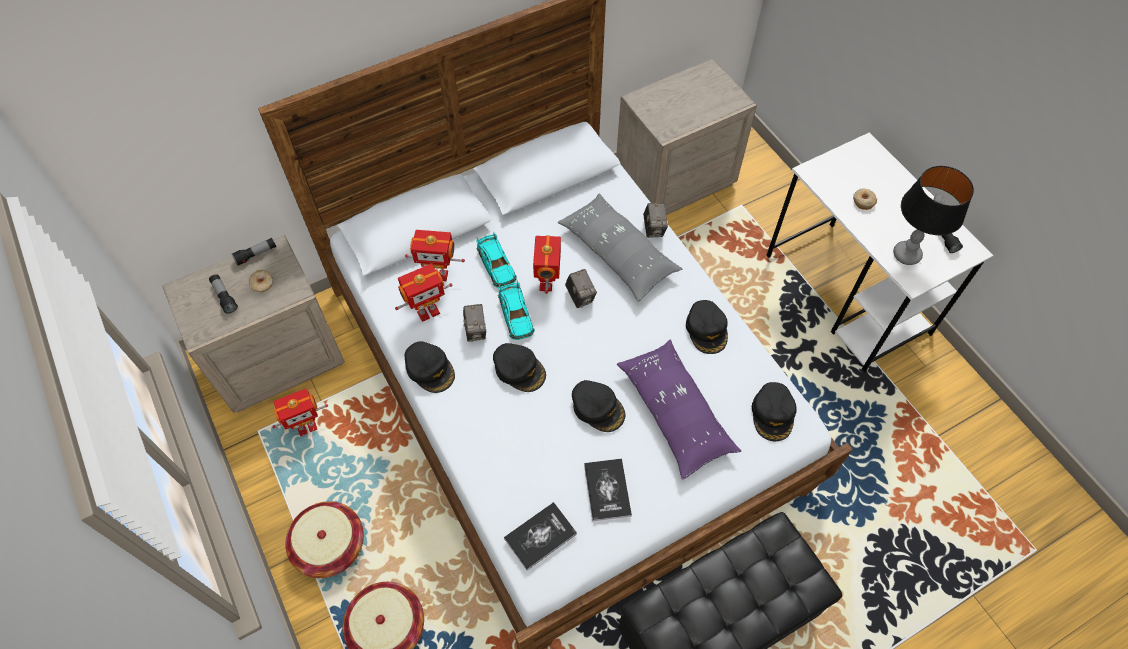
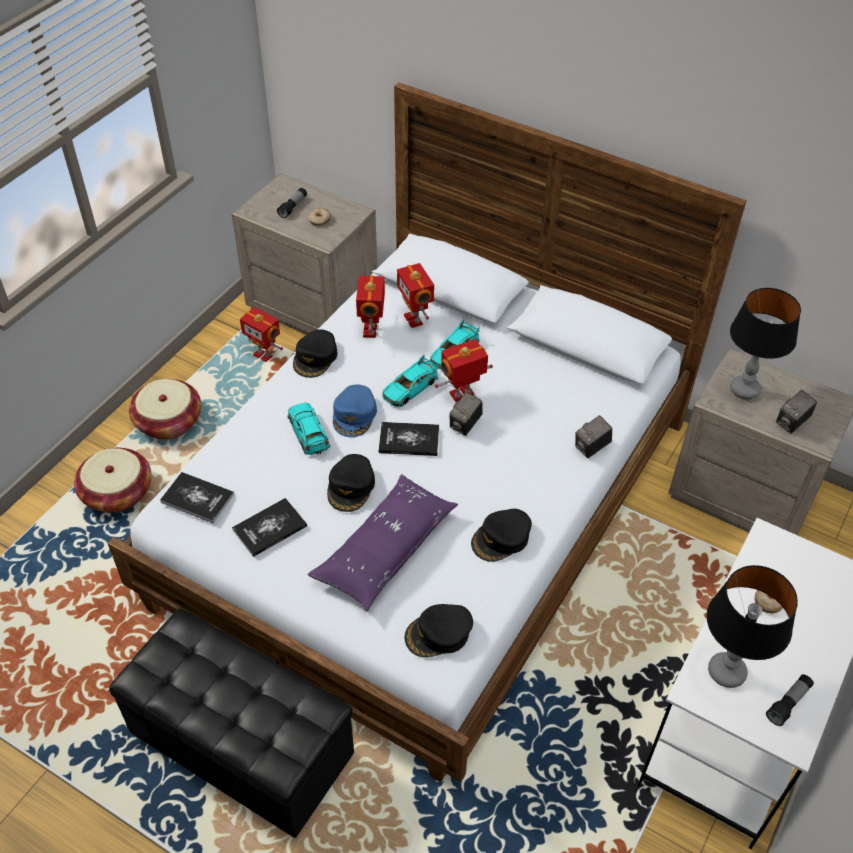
camera: 60 degrees right, 10 degrees down
flashlight [231,238,276,266] -> none
toy robot [395,264,452,322] -> toy robot turned 60 degrees clockwise [356,275,385,338]
camera [463,304,486,342] -> camera moved to [776,390,817,434]
black cap [493,343,546,392] -> blue cap [333,385,377,437]
grey pillow [558,193,683,302] -> none
none -> turquoise toy car [287,403,330,455]
none -> book [379,422,439,456]
none -> table lamp [730,288,801,399]

